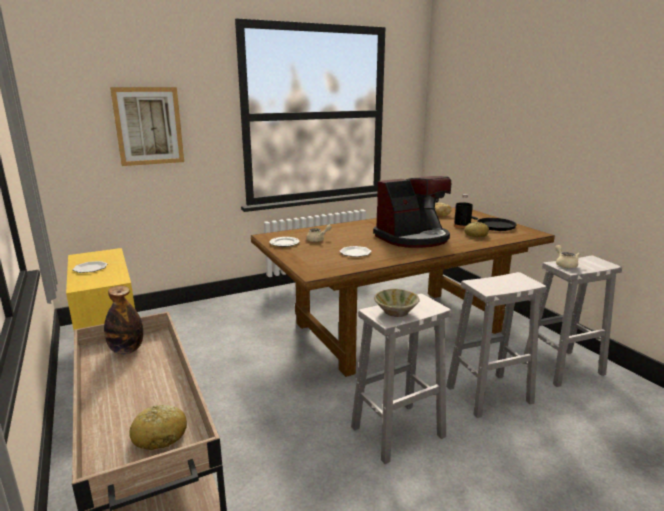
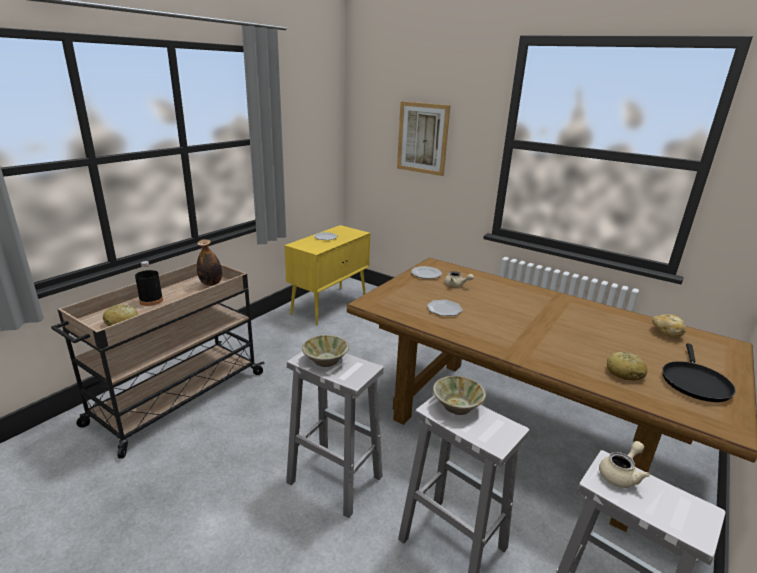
camera: 60 degrees right, 5 degrees up
coffee machine [373,176,451,248] -> none
black bottle [454,194,473,229] -> black bottle moved to [135,261,163,306]
none -> beige bowl [433,376,486,415]

